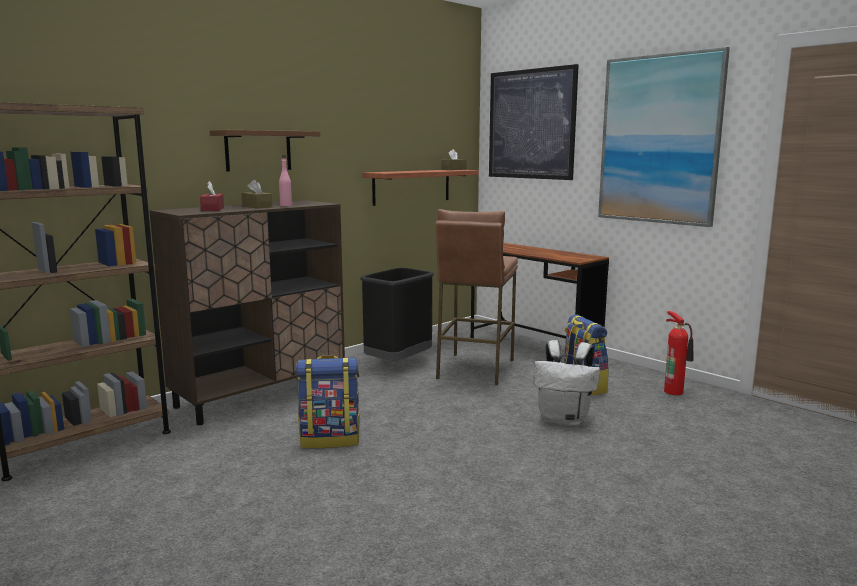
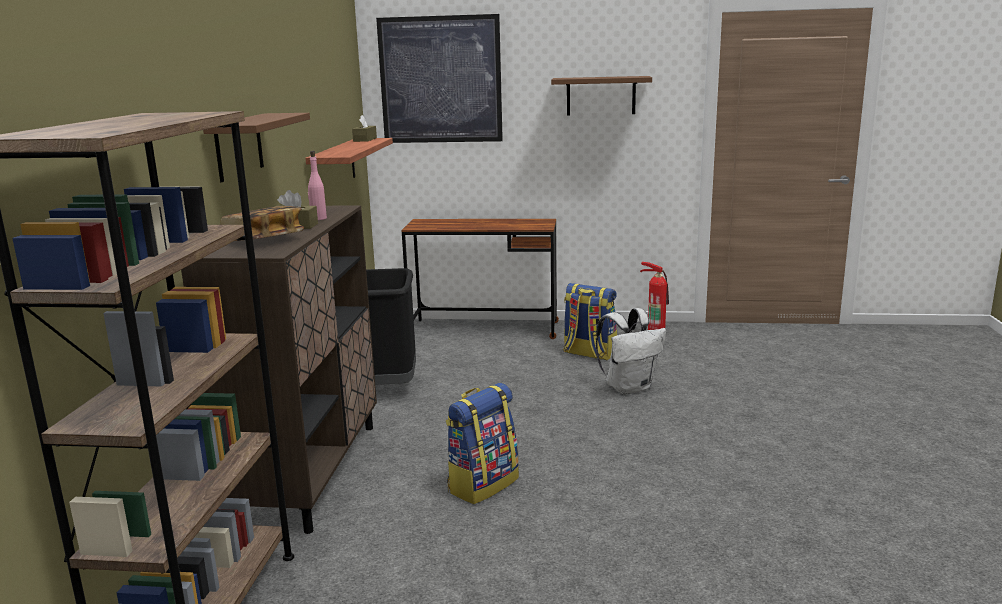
camera: 40 degrees left, 5 degrees up
red tissue box [200,181,224,211] -> book [220,206,304,241]
brown stool [436,209,518,385] -> none
picture [598,47,730,227] -> brown shelf [551,76,652,115]

